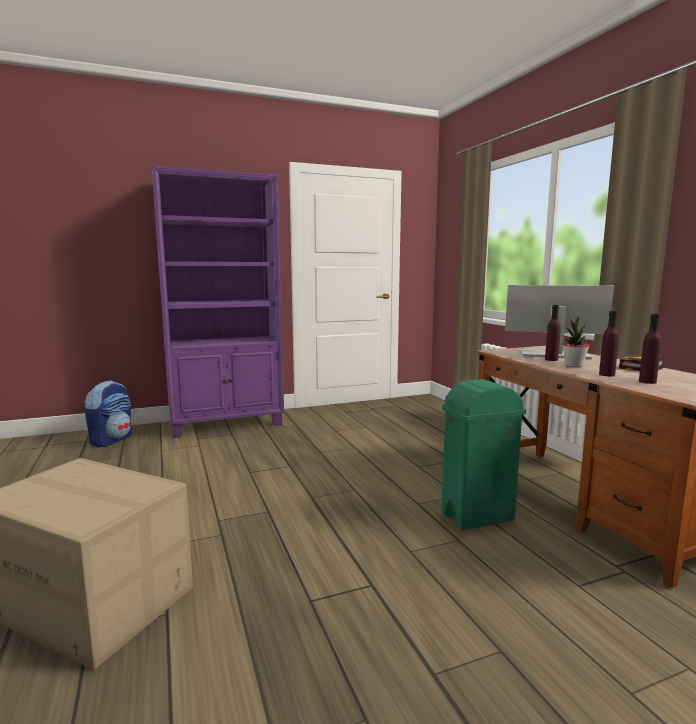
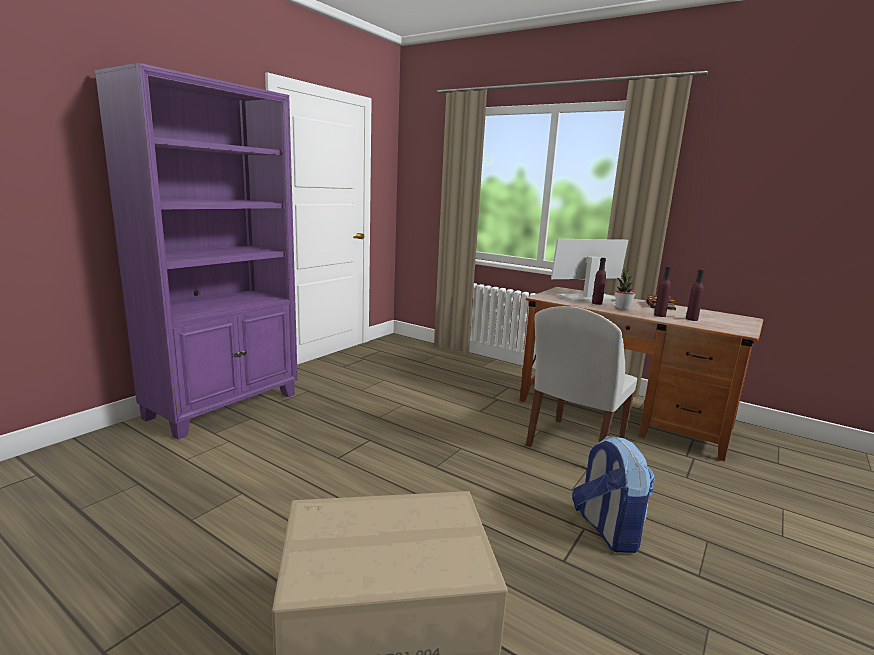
camera: 35 degrees left, 5 degrees up
backpack [84,381,132,447] -> backpack moved to [572,436,655,553]
green trash can [442,379,526,530] -> white chair [526,306,637,447]

